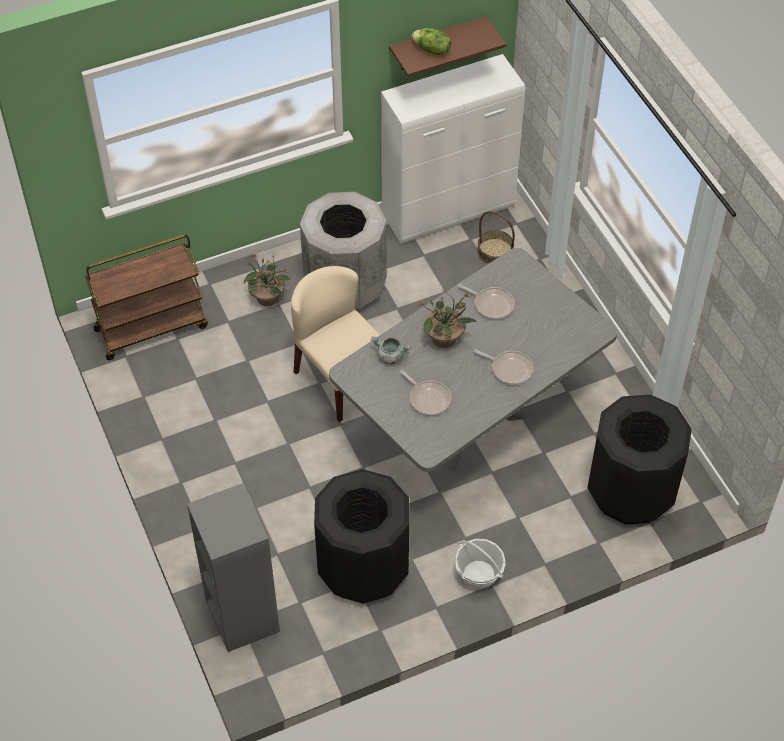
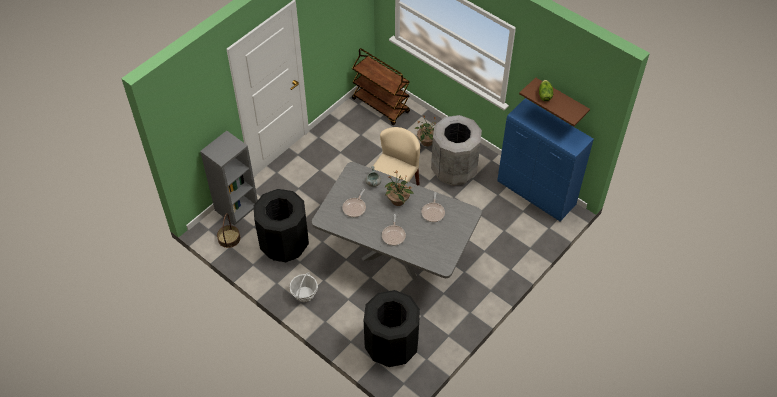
camera: 65 degrees right, 0 degrees up
white cabinet [381,54,525,244] -> blue cabinet [497,98,594,221]
basket [477,211,515,264] -> basket moved to [217,213,240,248]

